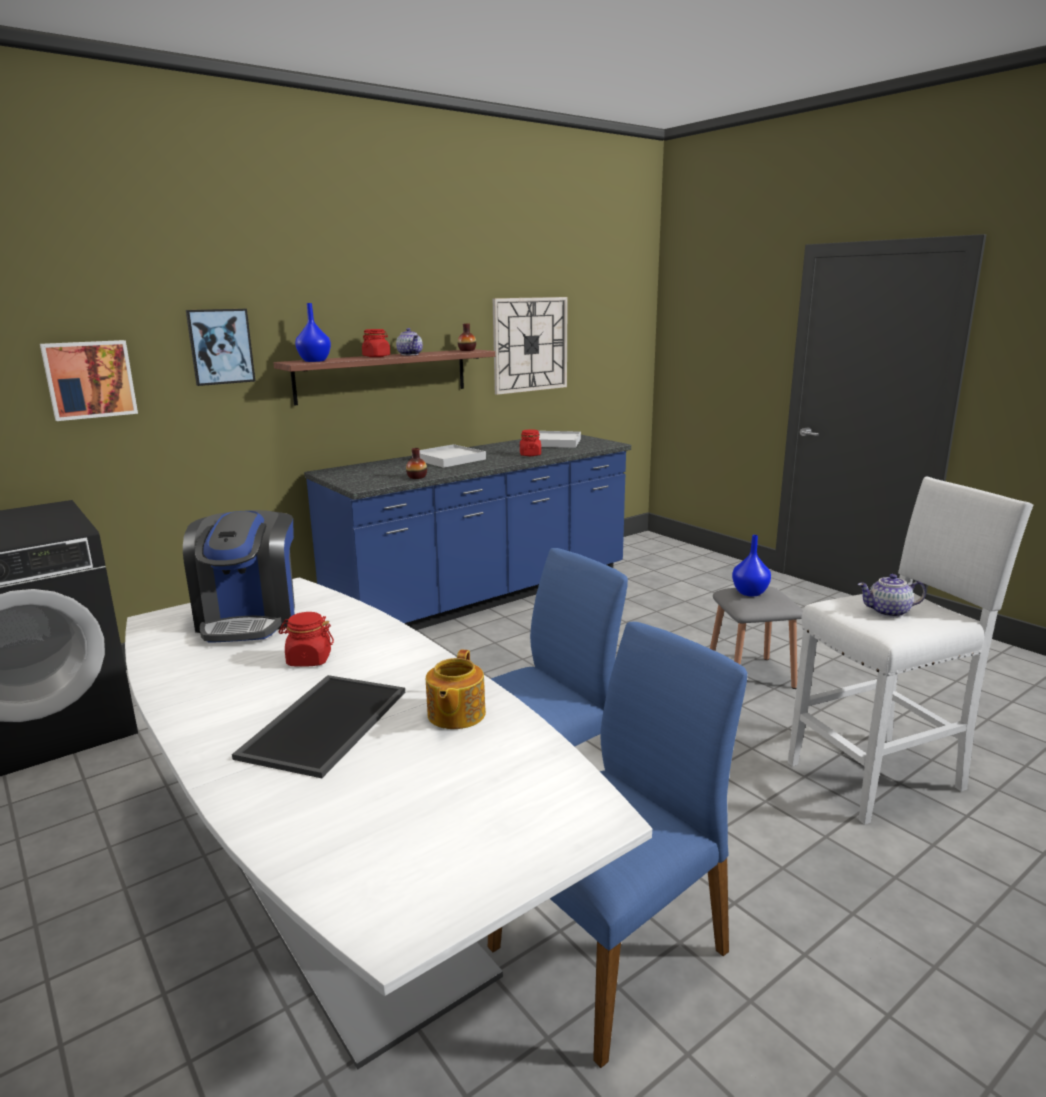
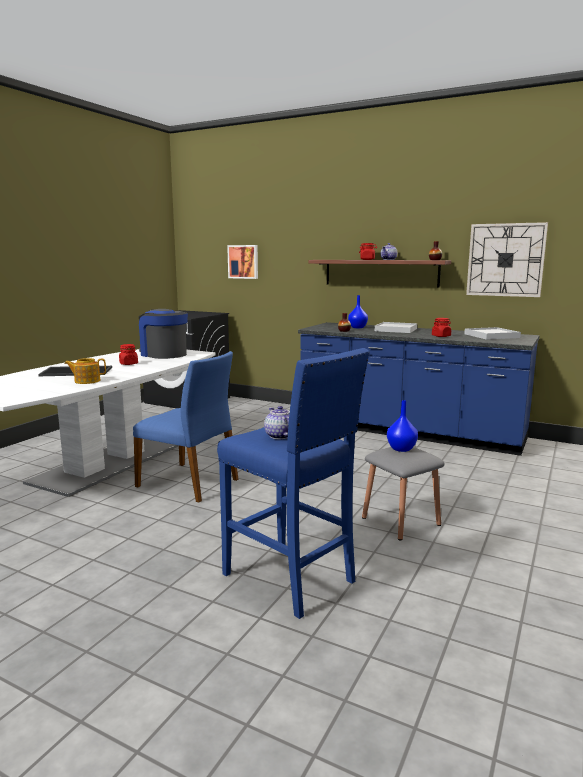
camera: 65 degrees right, 5 degrees down
coffee machine [183,510,295,643] -> coffee machine turned 75 degrees clockwise [139,309,188,359]
picture [186,309,255,386] -> none
blue vase [295,303,331,362] -> blue vase moved to [348,295,368,328]
blue chair [488,622,747,1068] -> none
white stool [788,477,1033,825] -> blue stool [217,348,370,619]

